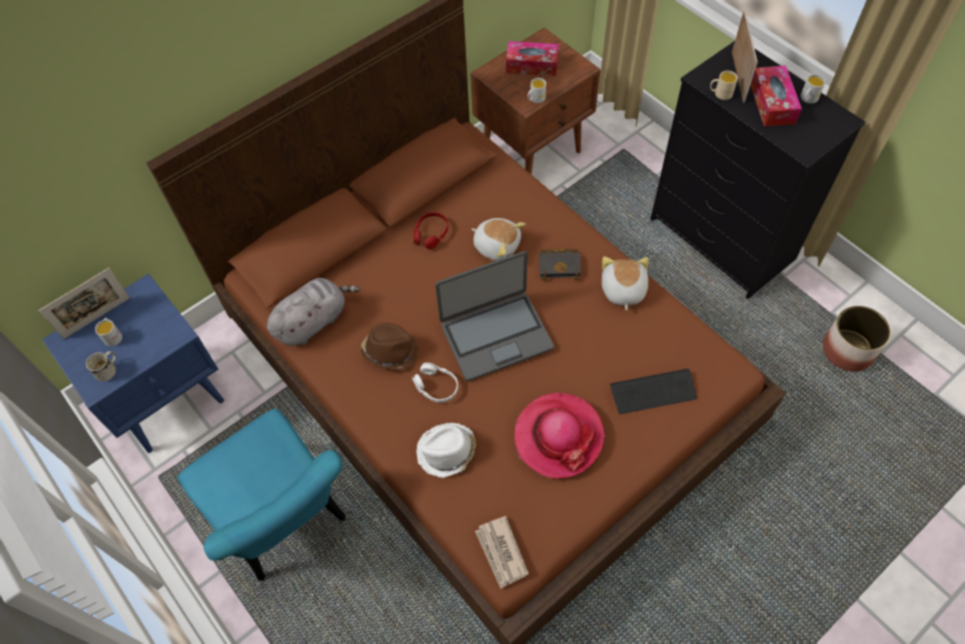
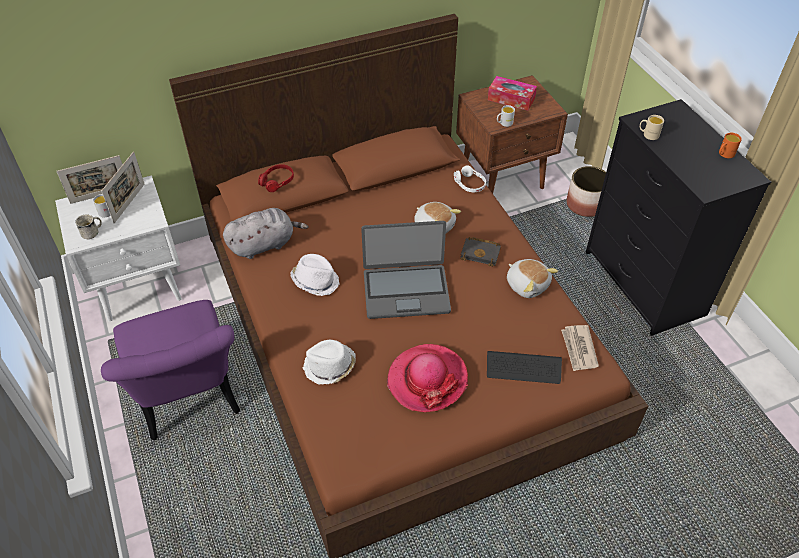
camera: 15 degrees right, 10 degrees down
blue nightstand [42,274,224,453] -> white nightstand [55,175,182,322]
turquoise chair [177,409,346,581] -> purple chair [101,300,240,441]
brown hat [361,323,419,370] -> white hat [290,254,340,296]
white headphones [412,363,458,403] -> white headphones moved to [454,165,486,192]
red headphones [413,212,448,249] -> red headphones moved to [258,164,294,192]
newspaper [475,516,529,589] -> newspaper moved to [561,325,599,371]
plush toy [602,256,649,311] -> plush toy turned 120 degrees clockwise [507,259,558,298]
picture frame [732,10,758,103] -> picture frame moved to [101,152,145,223]
tissue box [750,65,802,127] -> none
white mug [801,74,826,104] -> orange mug [719,133,742,158]
planter [823,306,891,372] -> planter moved to [567,166,606,217]

